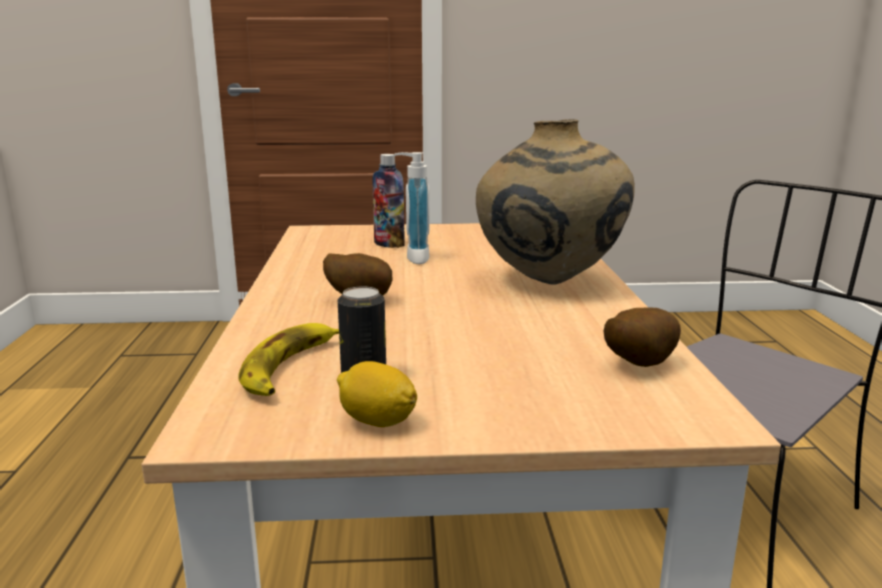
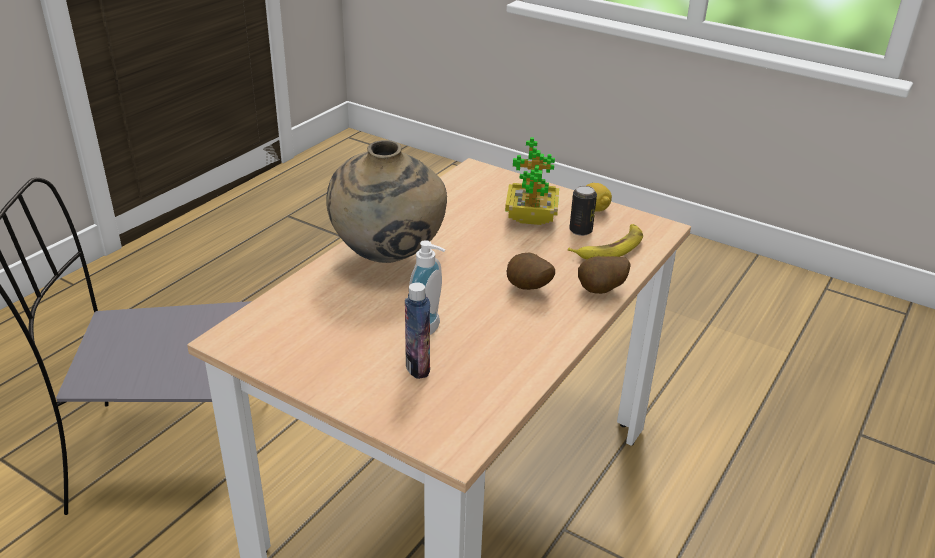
camera: 145 degrees left, 15 degrees up
potato [604,307,681,367] -> potato moved to [578,256,631,294]
none -> potted plant [505,137,559,225]

